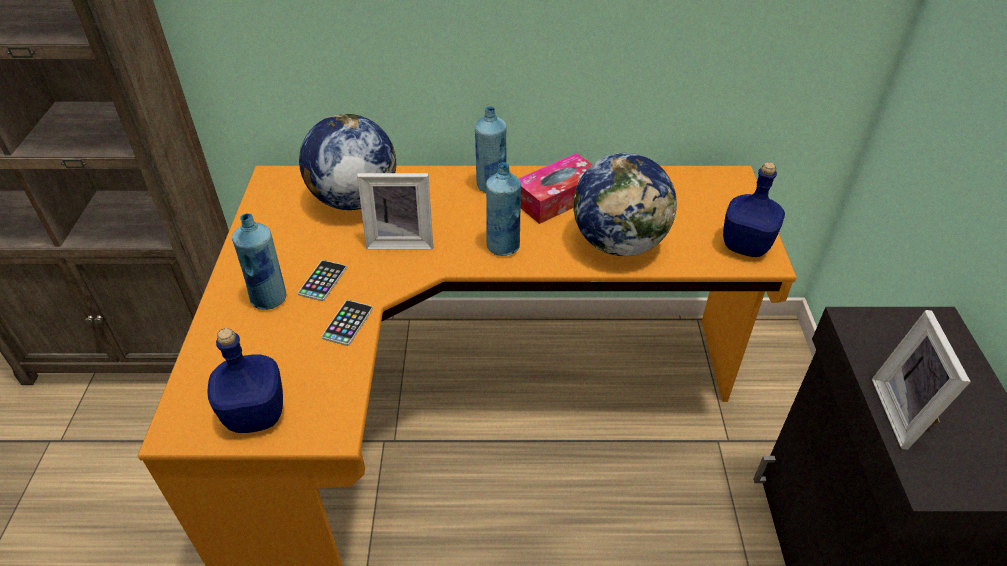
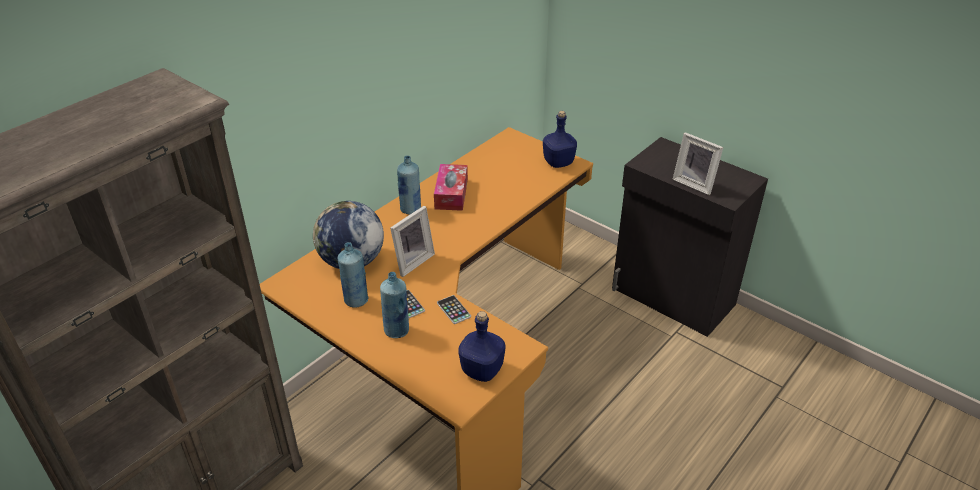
camera: 50 degrees left, 5 degrees down
blue bottle [486,162,521,256] -> blue bottle moved to [338,242,369,308]
globe [573,153,677,256] -> none

